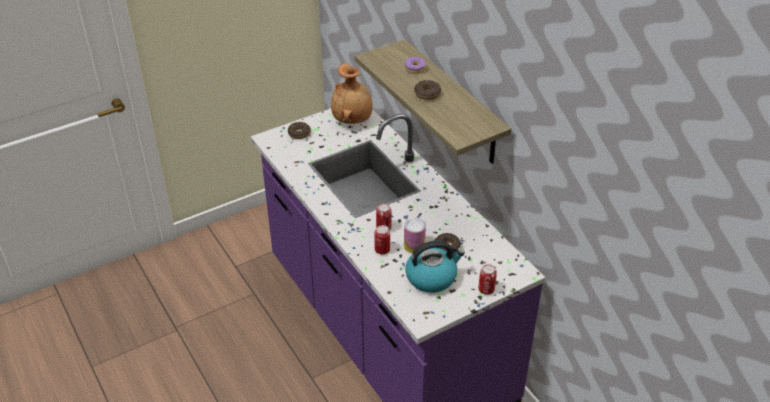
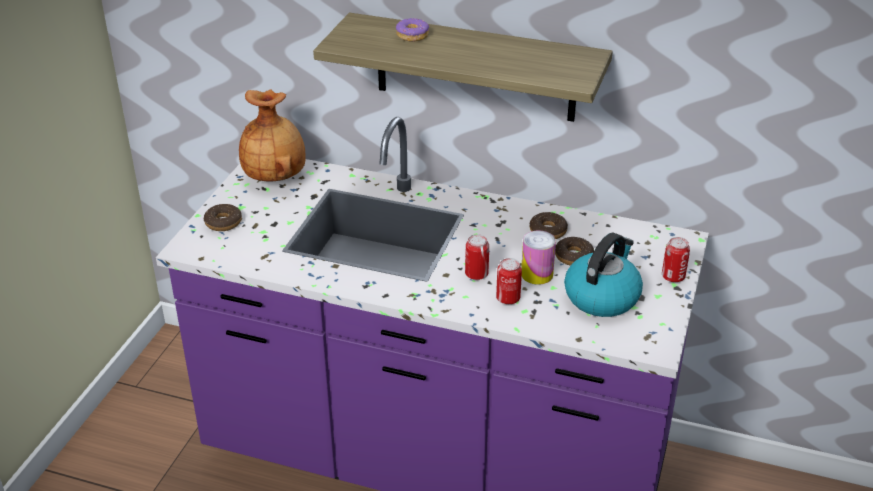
camera: 40 degrees left, 5 degrees down
donut [414,80,441,100] -> donut moved to [530,212,568,239]

